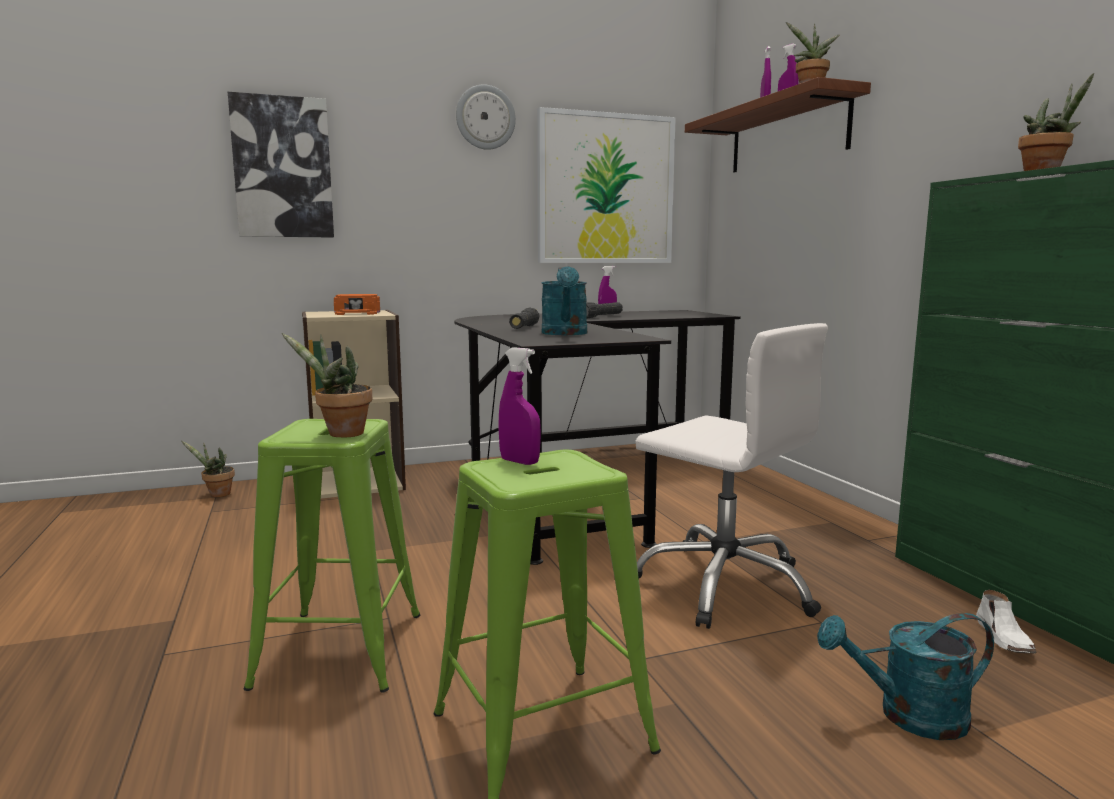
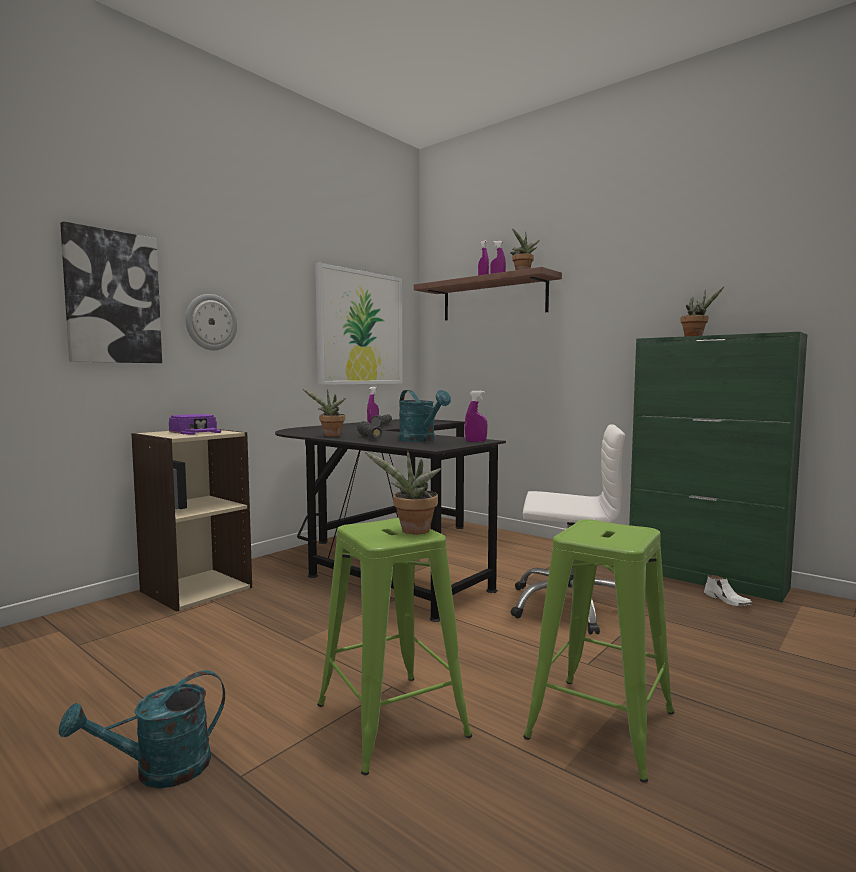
camera: 30 degrees left, 5 degrees down
potted plant [182,441,235,497] -> potted plant moved to [303,389,346,437]
orange cap [334,294,380,315] -> purple cap [169,414,221,435]
wall clock [456,84,516,150] -> wall clock moved to [185,294,237,350]
purple spray bottle [498,347,541,465] -> purple spray bottle moved to [465,391,488,442]
turquoise watering can [817,613,994,740] -> turquoise watering can moved to [59,670,225,788]

